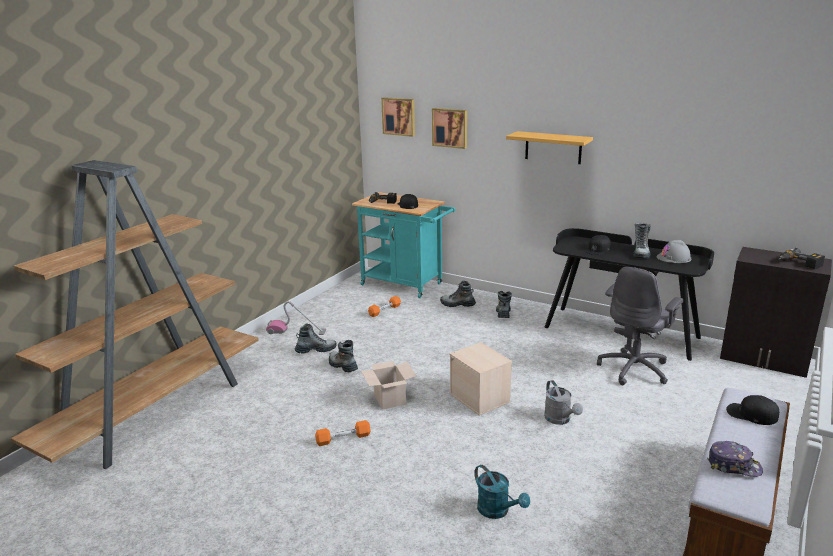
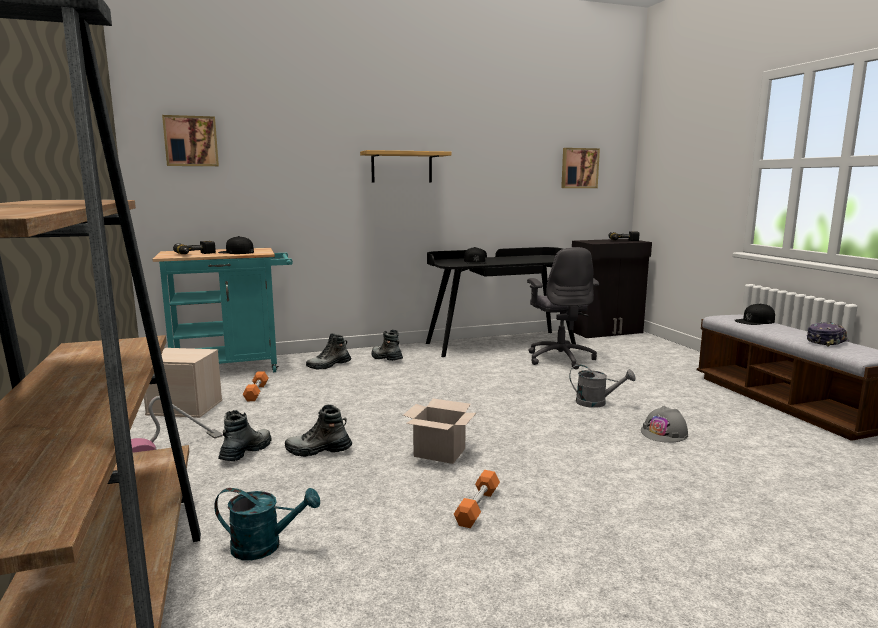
camera: 50 degrees left, 10 degrees down
picture [432,108,467,149] -> picture moved to [561,148,600,188]
beige storage box [449,342,512,416] -> beige storage box moved to [144,348,222,418]
turquoise watering can [474,465,530,519] -> turquoise watering can moved to [214,488,320,560]
boot [633,223,651,258] -> none
grey hard hat [657,240,692,263] -> grey hard hat moved to [641,406,688,443]

